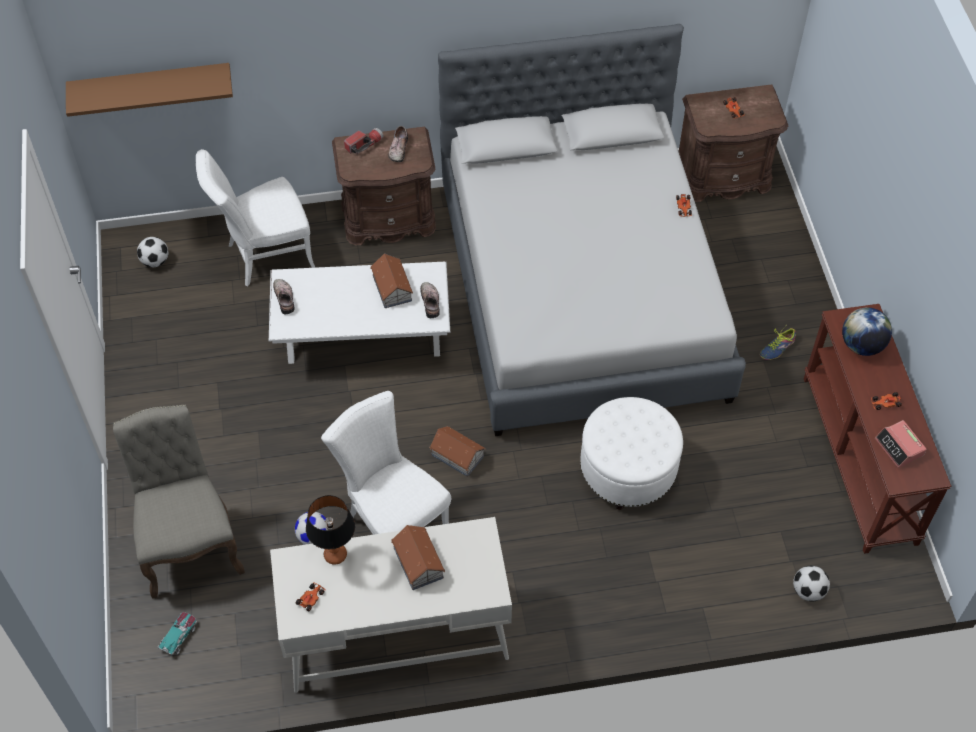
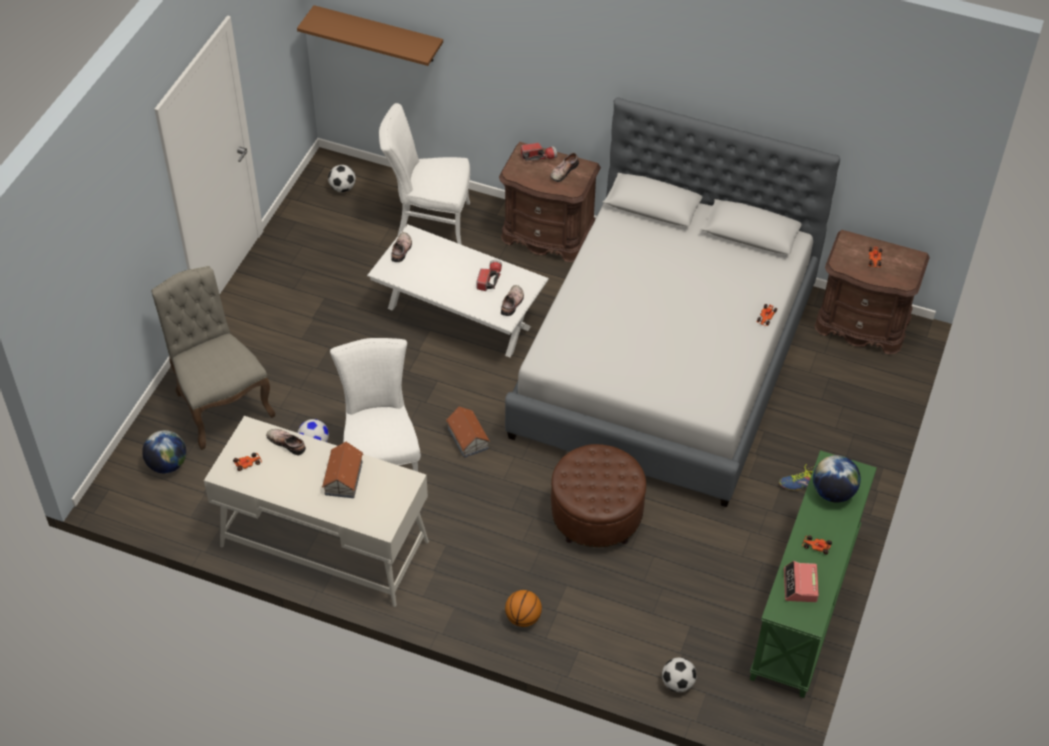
camera: 30 degrees right, 5 degrees down
grey chair [113,405,245,599] -> grey chair turned 45 degrees counterclockwise [151,266,275,450]
toy car [157,612,197,655] -> globe [142,430,186,473]
table lamp [306,495,355,565] -> shoe [266,429,306,455]
toy house [370,253,413,308] -> flashlight [476,260,502,291]
white ottoman [580,397,683,510] -> brown ottoman [551,444,646,547]
brown console table [804,304,951,554] -> green console table [750,450,877,698]
none -> basketball [505,590,542,627]

